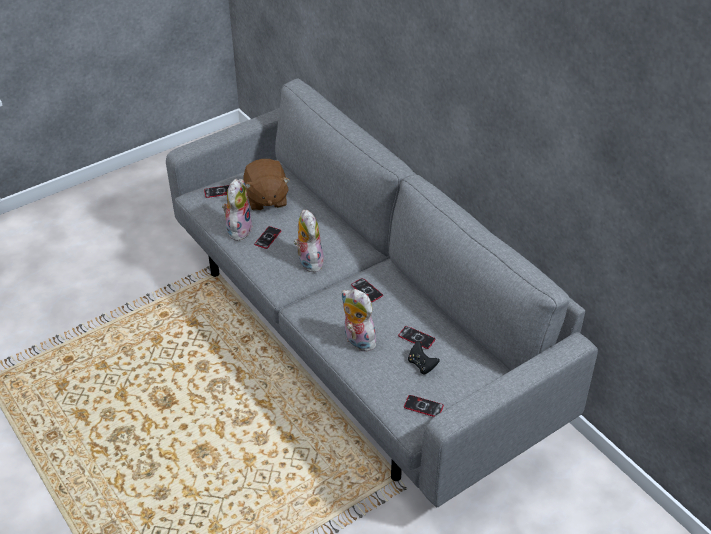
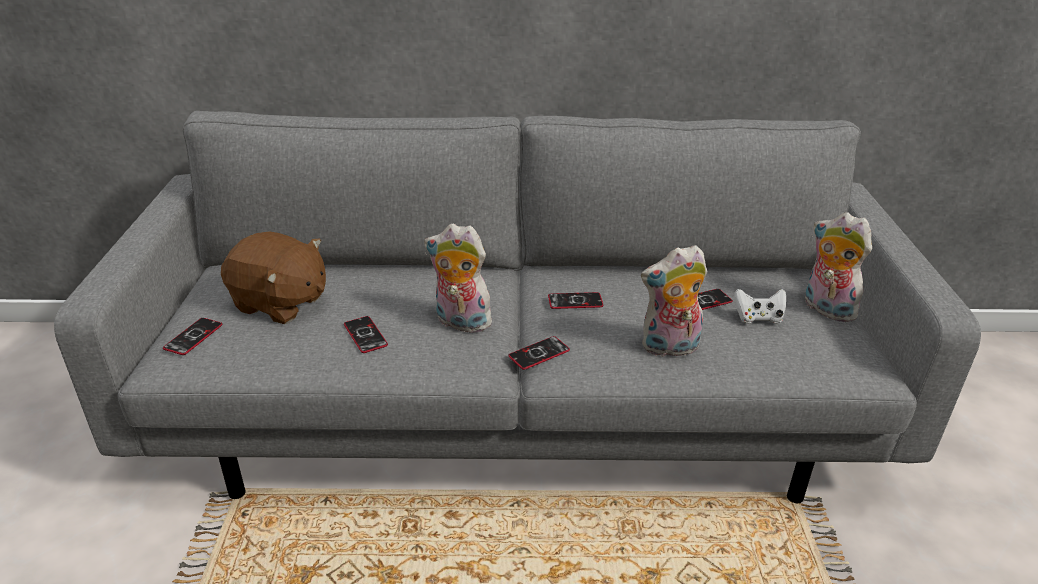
camera: 55 degrees left, 10 degrees down
plush toy [222,179,253,241] -> plush toy moved to [805,212,872,322]
phone [404,395,444,417] -> phone moved to [508,336,570,370]
black game controller [408,341,440,375] -> white game controller [735,289,786,324]

